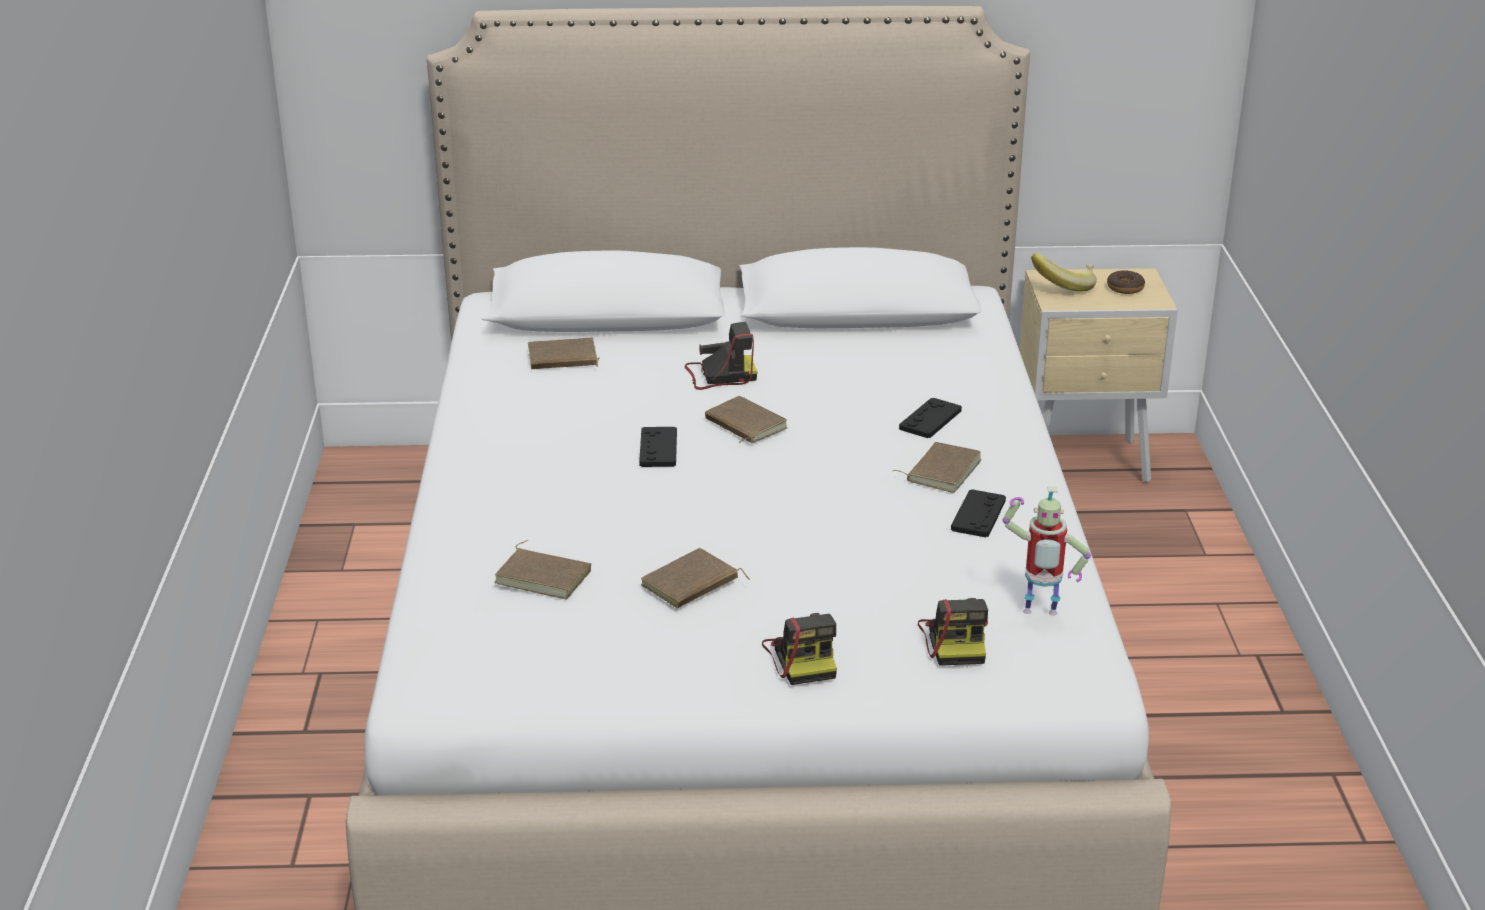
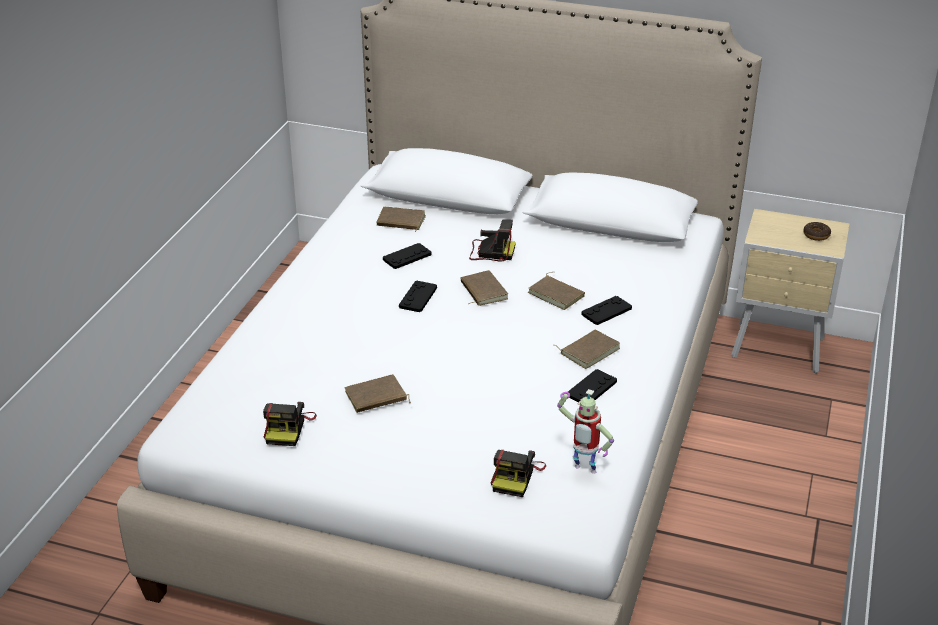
camera: 20 degrees right, 5 degrees up
brown book [494,540,591,599] -> brown book moved to [528,272,585,310]
camera [762,613,837,685] -> camera moved to [263,402,317,446]
banana [1031,253,1097,292] -> none
none -> black game controller [383,243,431,269]

